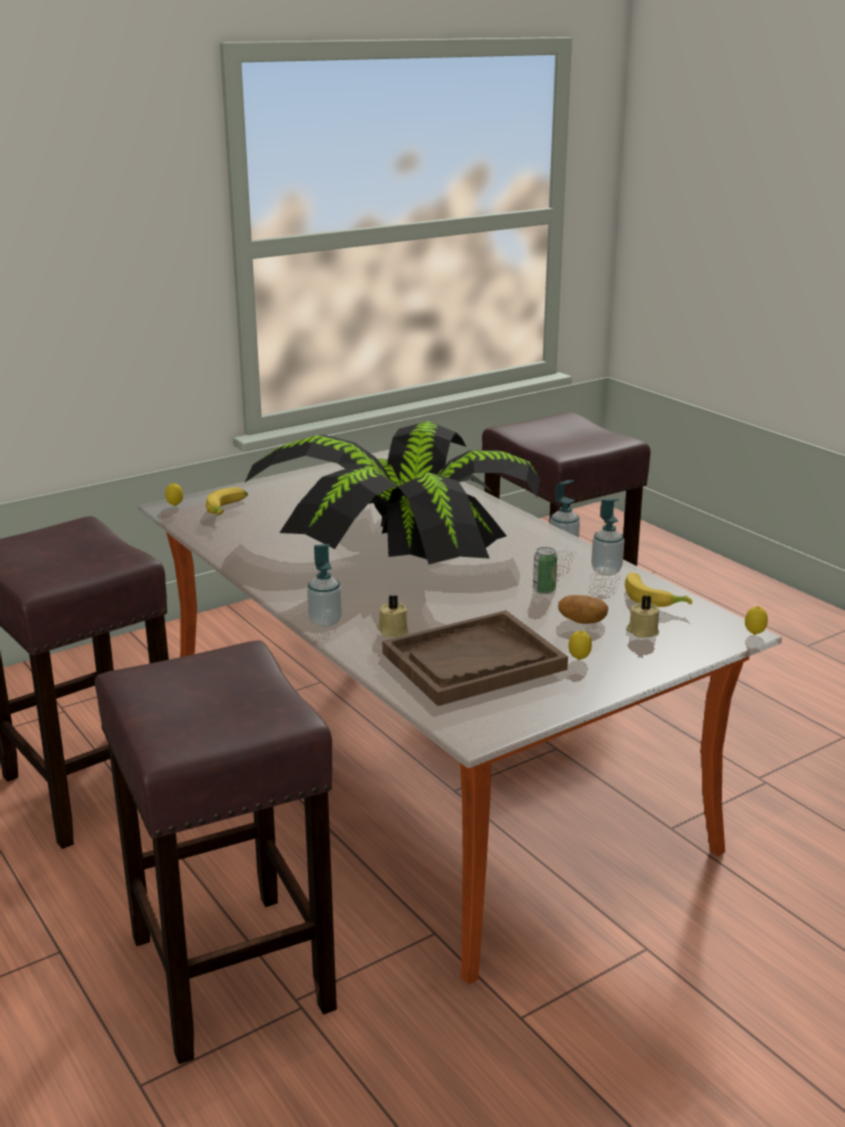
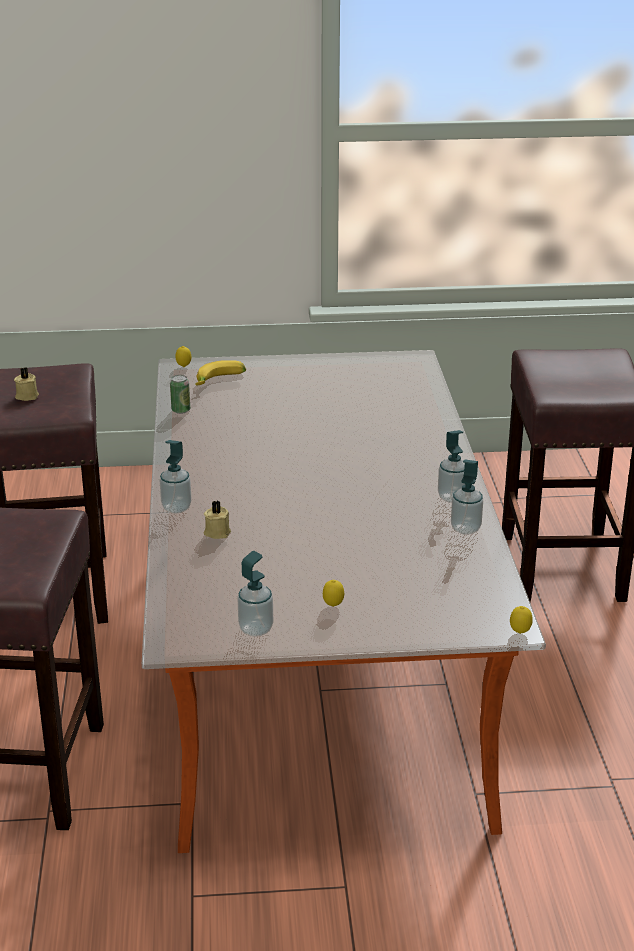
camera: 30 degrees right, 5 degrees up
potted plant [245,421,540,564] -> none
brown tray [382,610,568,706] -> none
can [533,547,557,594] -> can moved to [170,375,190,414]
potato [558,595,608,624] -> none
banana [625,573,692,607] -> none
beige candle [626,595,660,638] -> beige candle moved to [14,367,39,401]
none -> soap dispenser [237,551,273,637]

